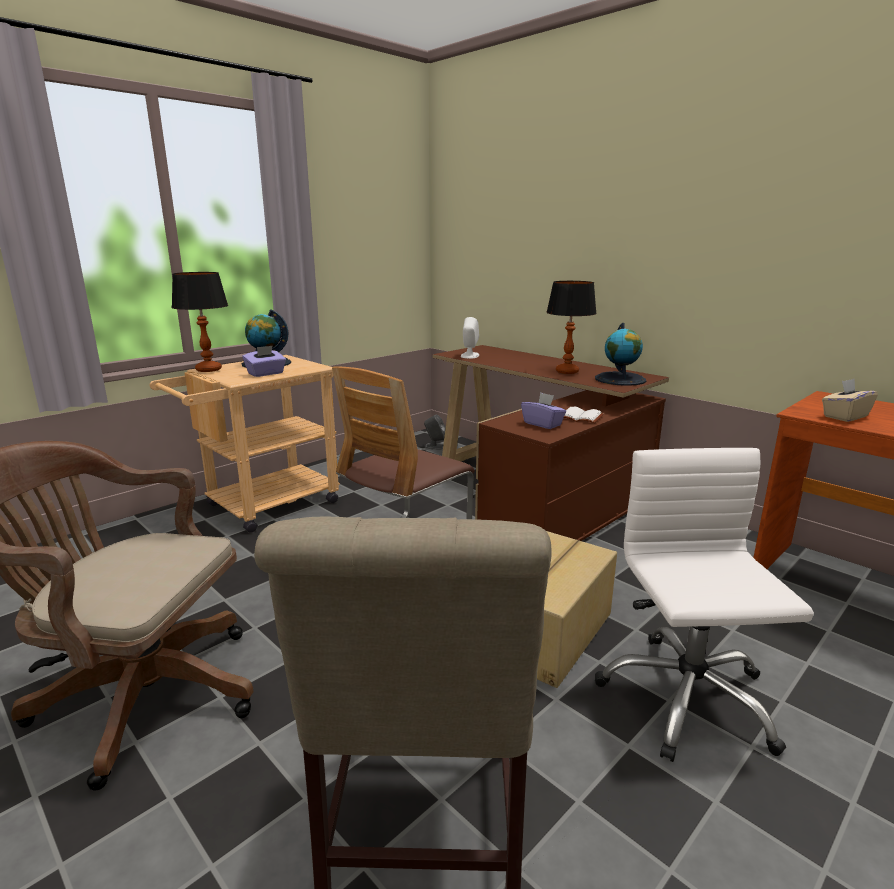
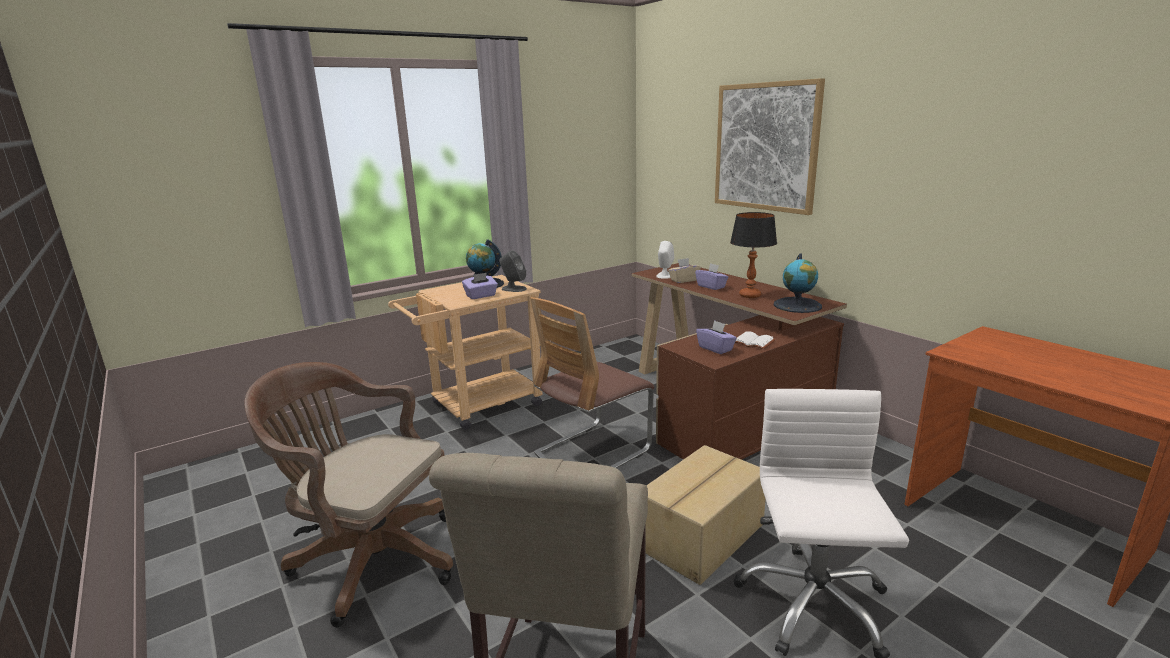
camera: 10 degrees right, 0 degrees up
table lamp [172,272,228,372] -> none
grey speaker [424,415,446,450] -> grey speaker moved to [499,250,527,292]
beige tissue box [822,379,878,422] -> beige tissue box moved to [668,258,701,283]
none -> purple tissue box [695,263,729,290]
none -> picture [715,78,825,215]

